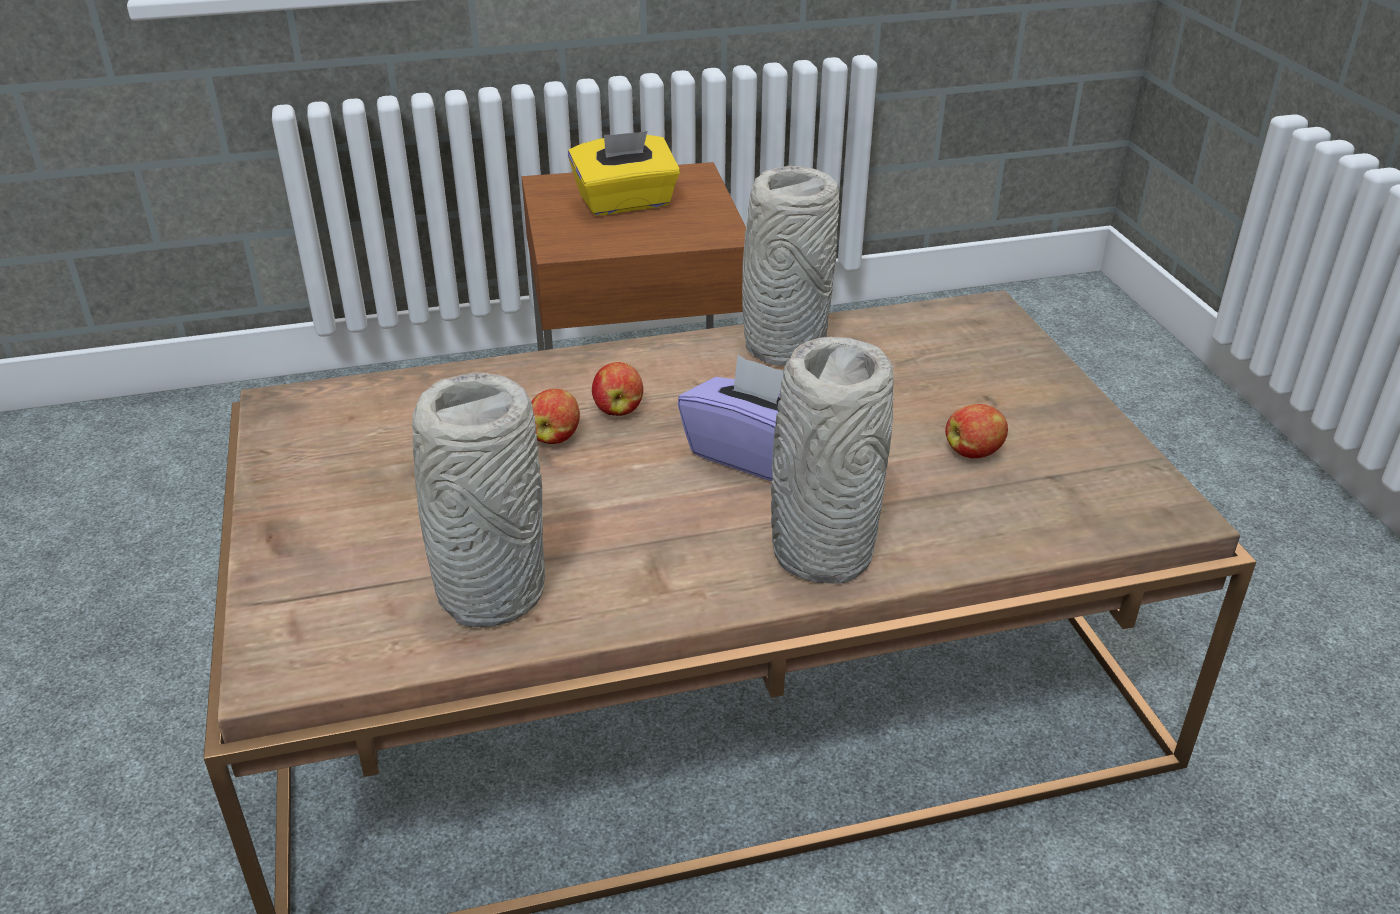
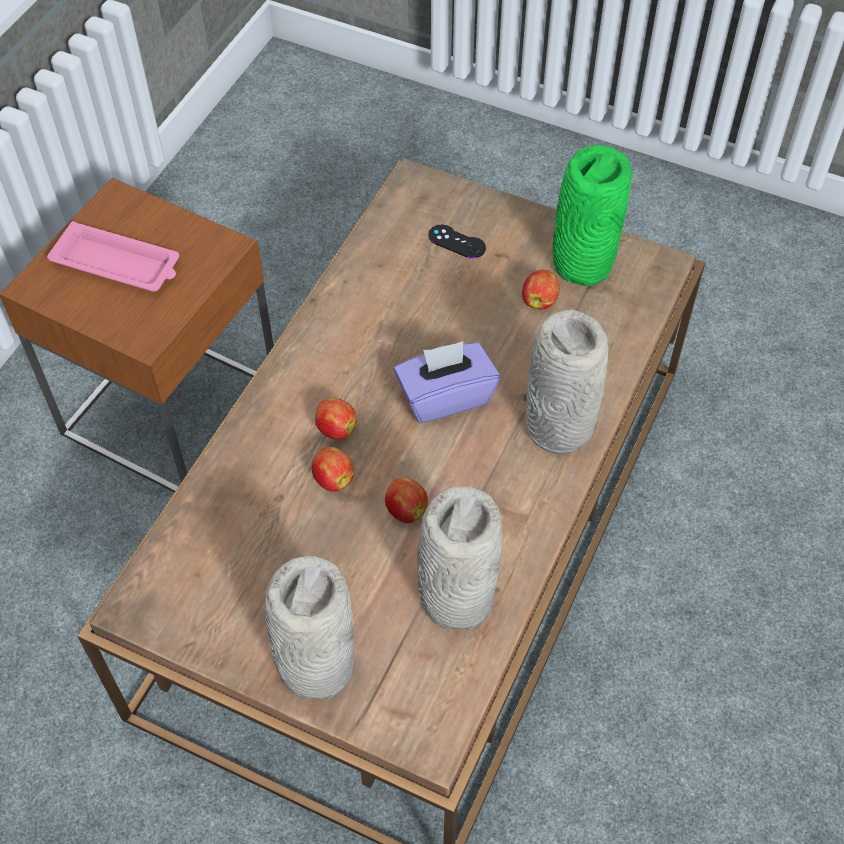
camera: 50 degrees left, 20 degrees up
yellow tissue box [568,131,680,216] -> pink tray [47,221,179,292]
grey vase [742,166,840,366] -> grey vase moved to [265,556,354,700]
none -> apple [385,478,428,523]
none -> black game controller [428,225,486,259]
none -> green vase [553,145,632,286]

